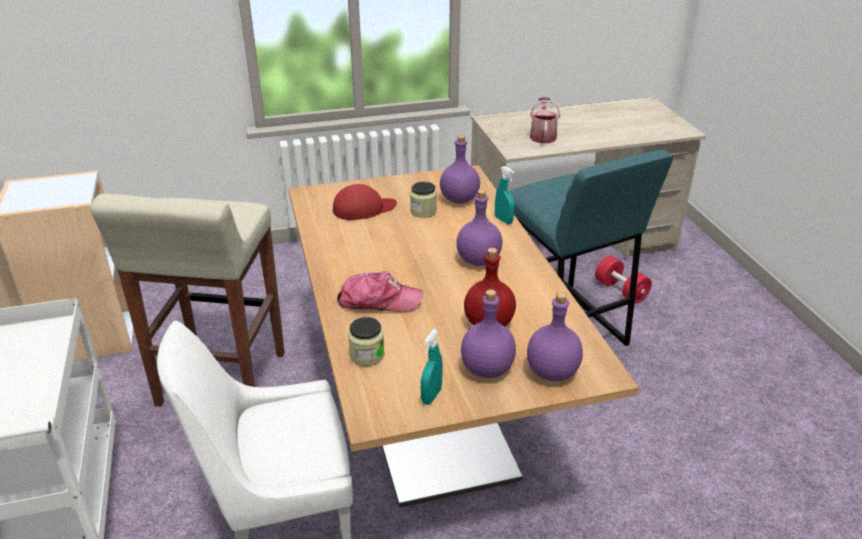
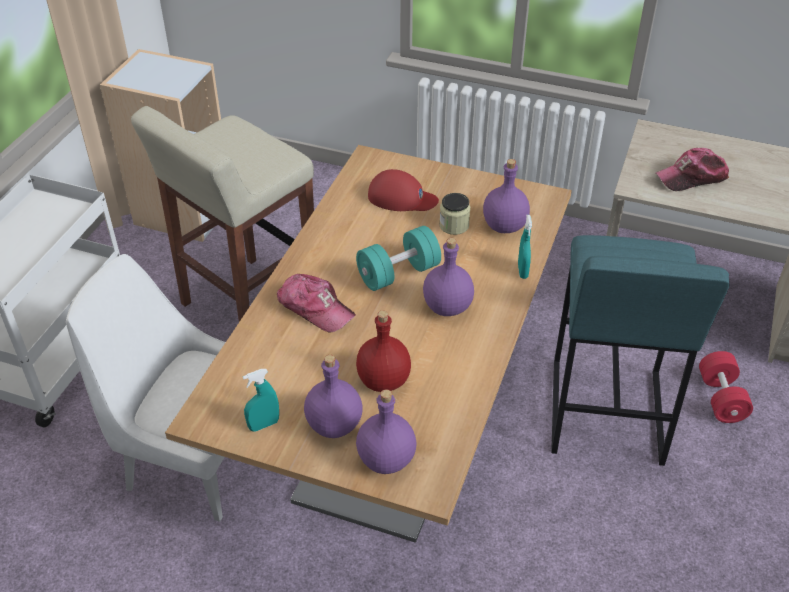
camera: 35 degrees right, 10 degrees up
jar [348,317,384,366] -> none
watering can [530,97,560,143] -> cap [656,148,729,191]
none -> turquoise dumbbell [356,226,441,291]

